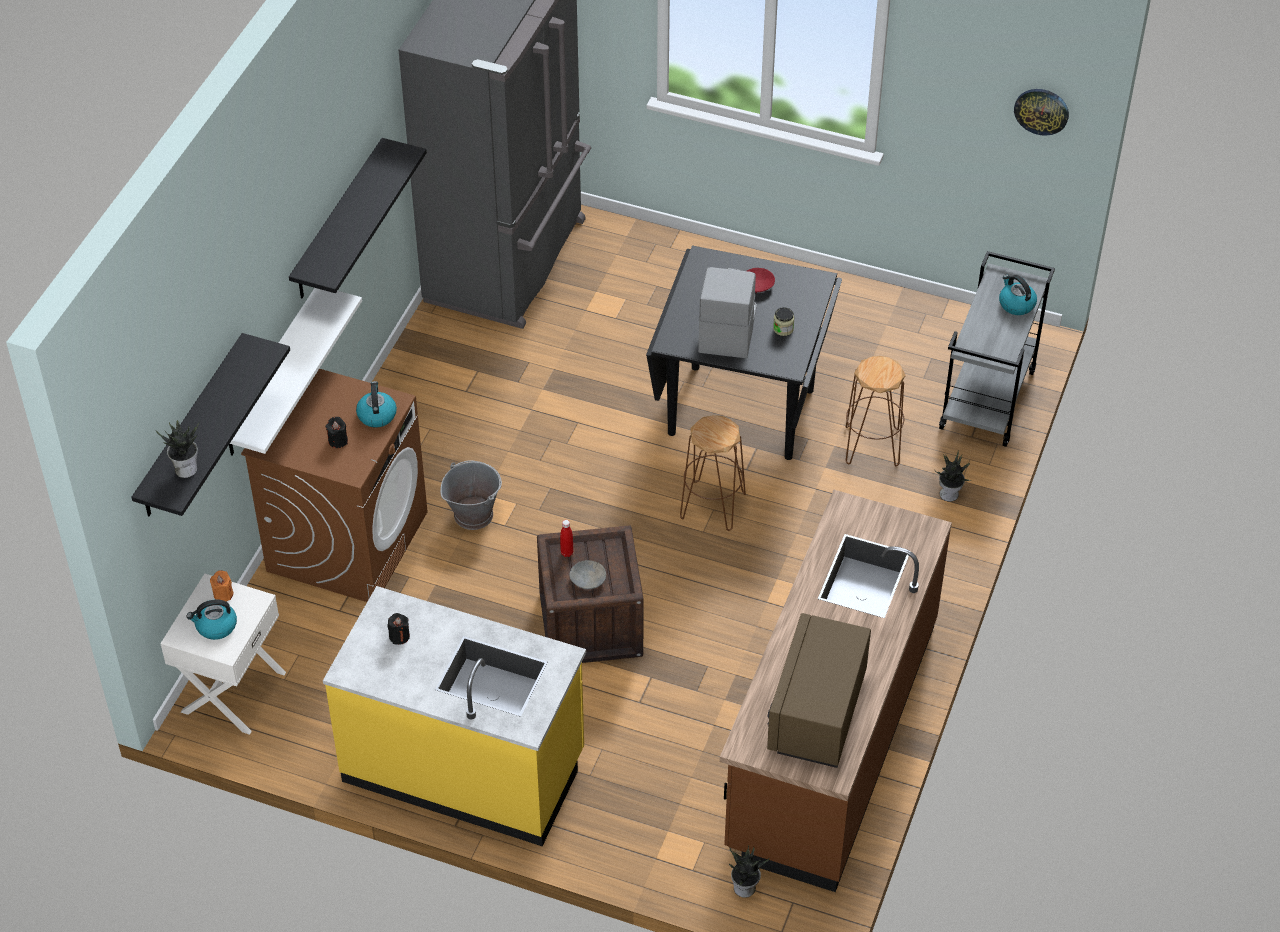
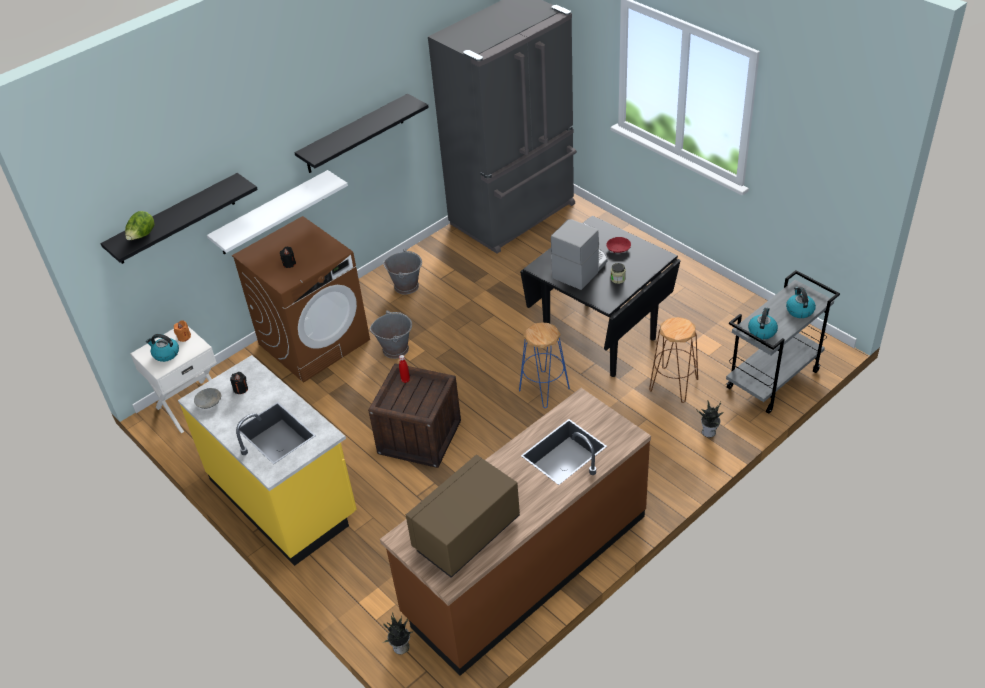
camera: 30 degrees right, 5 degrees down
potted plant [156,420,199,478] -> lettuce [125,211,155,240]
kettle [356,381,397,427] -> kettle moved to [748,307,778,339]
grey bowl [569,560,606,589] -> grey bowl moved to [194,388,221,409]
brown stool [680,415,746,531] -> blue stool [519,322,570,408]
wall clock [1014,89,1069,136] -> none
none -> grey bucket [383,249,422,295]

